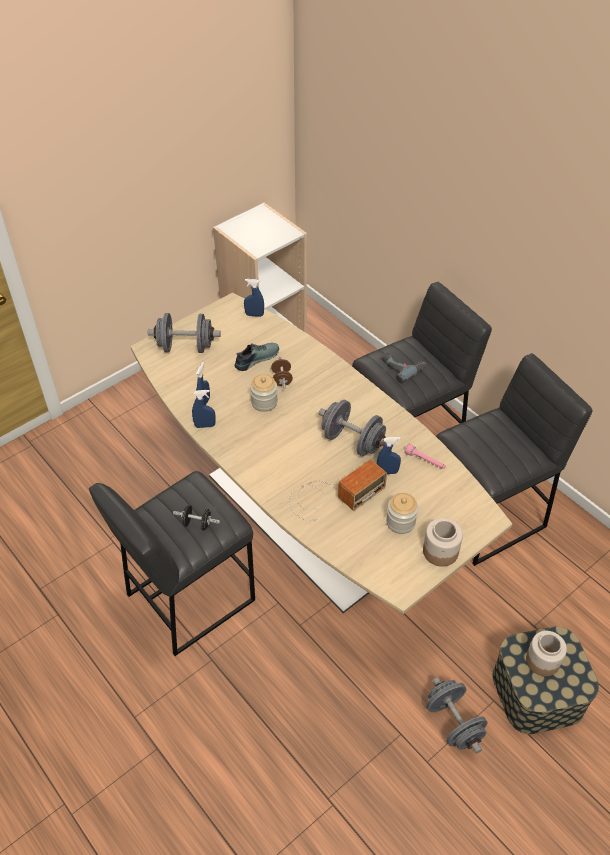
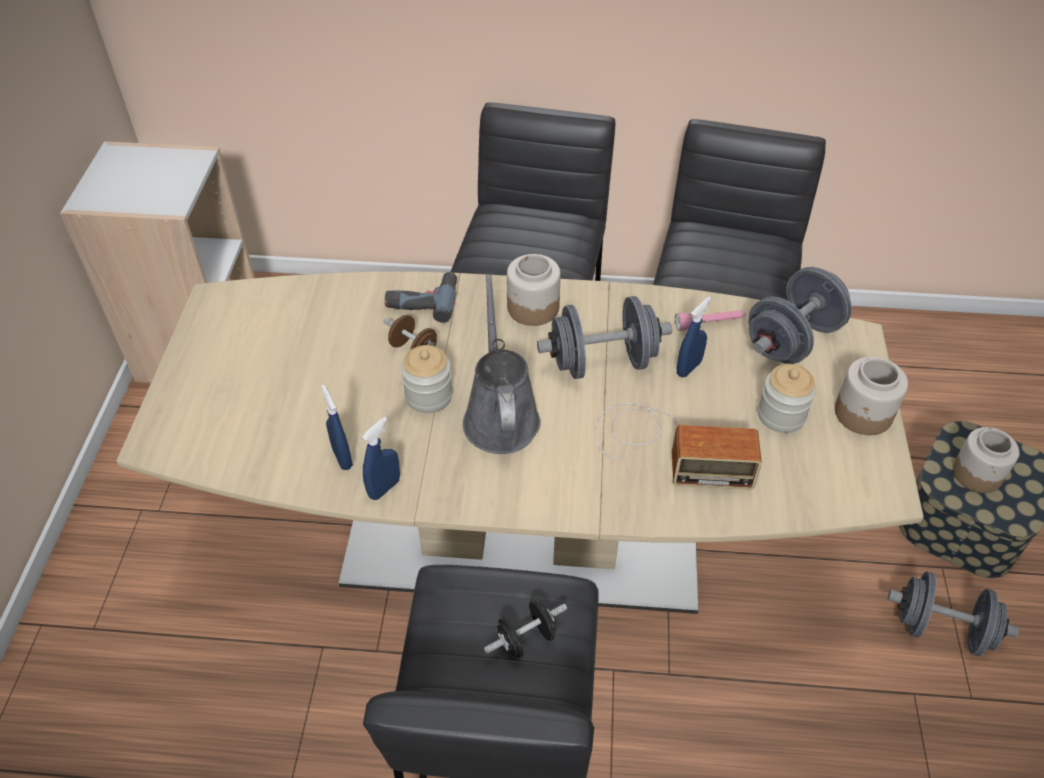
camera: 45 degrees left, 0 degrees up
grey dumbbell [148,313,221,353] -> grey dumbbell moved to [748,267,852,364]
shoe [235,343,279,371] -> none
blue spray bottle [244,279,264,317] -> none
radio [289,459,387,521] -> radio turned 90 degrees clockwise [595,403,762,489]
power drill [381,353,426,383] -> power drill moved to [385,272,457,323]
none -> grey watering can [463,275,541,454]
none -> jar [507,254,561,326]

